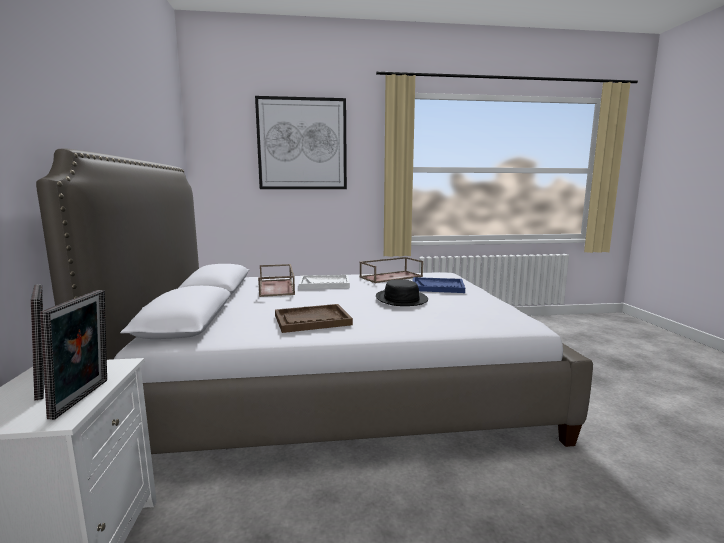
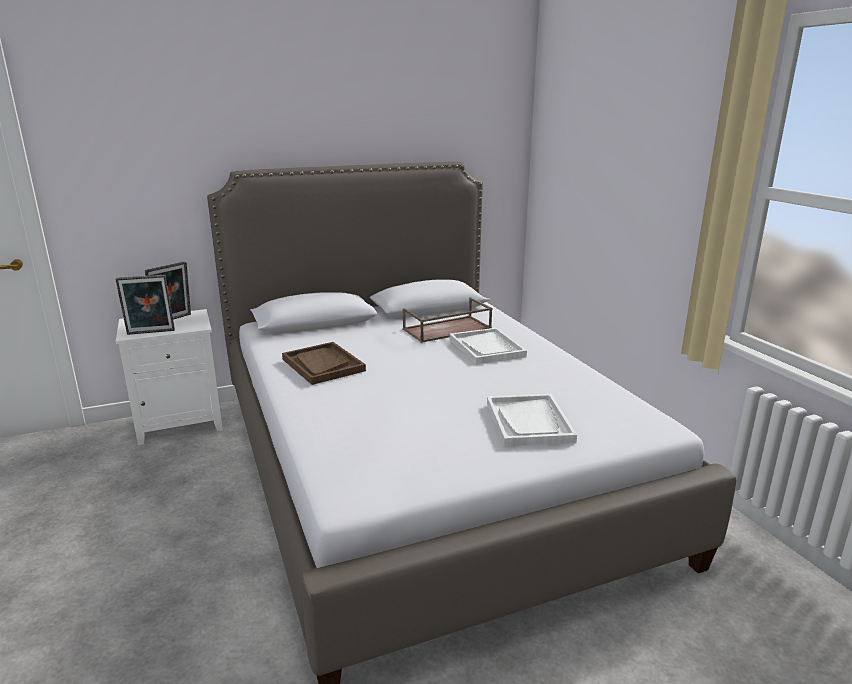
camera: 75 degrees right, 10 degrees up
picture [255,96,347,189] -> none
brown tray [359,257,423,283] -> none
black hat [376,279,428,306] -> none
blue tray [413,277,465,293] -> white tray [487,394,577,447]

